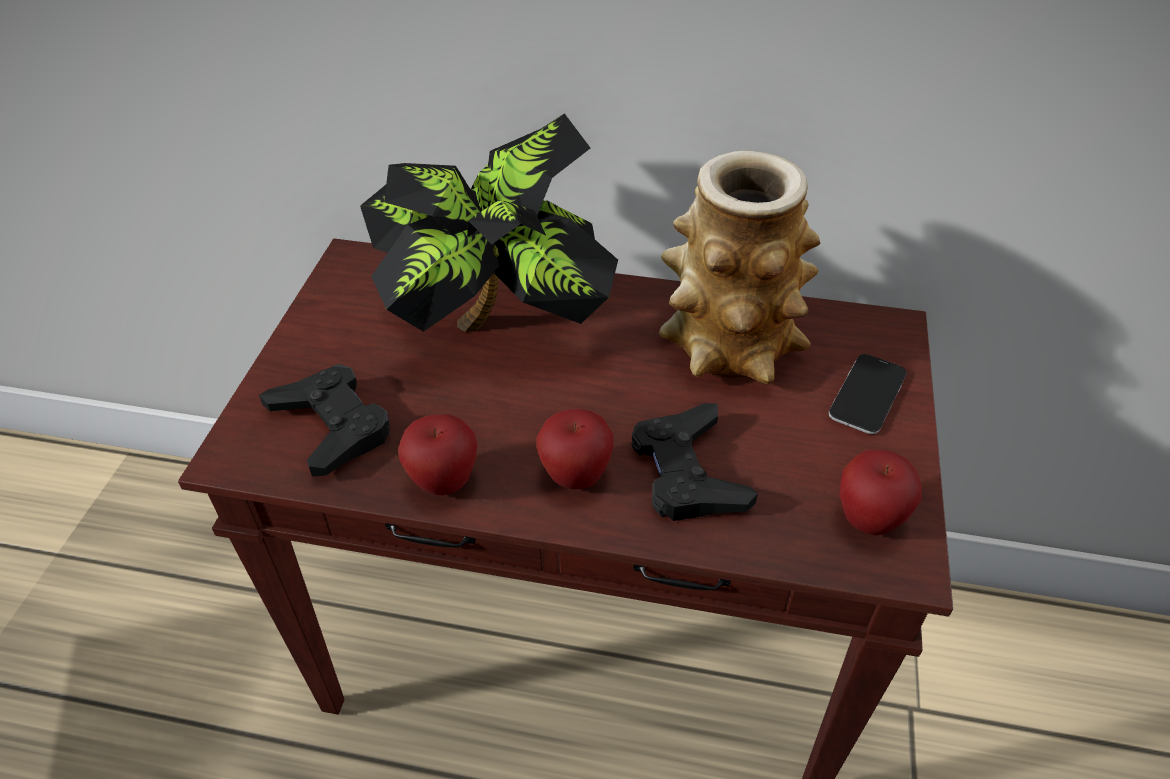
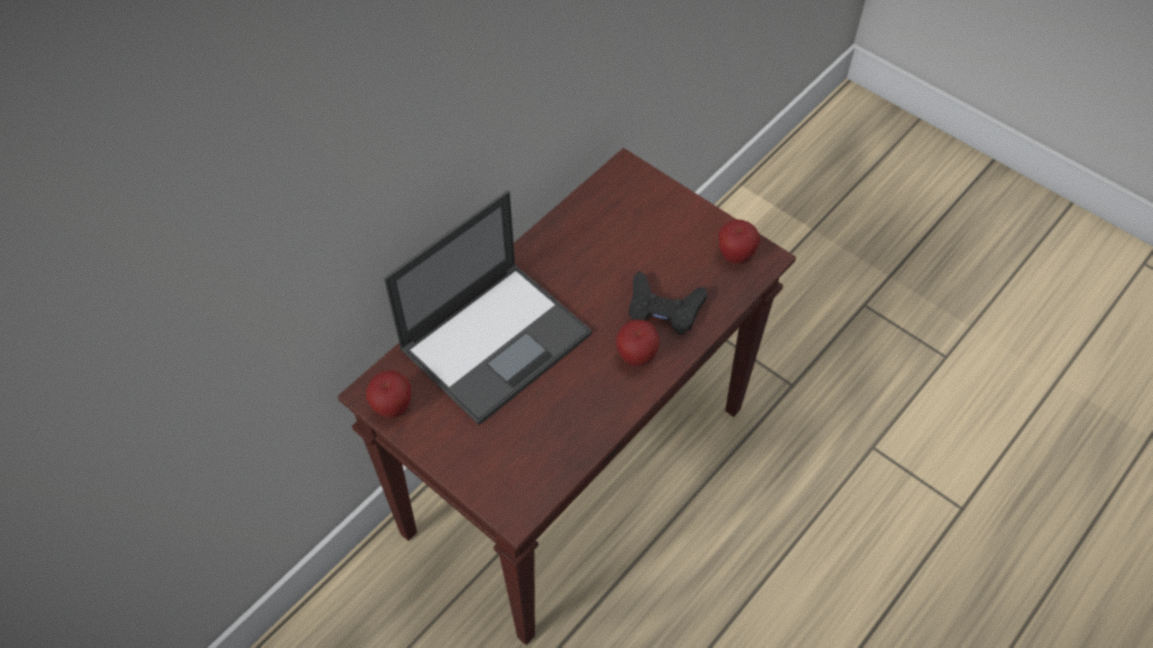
camera: 60 degrees left, 10 degrees up
black game controller [259,364,390,476] -> none
potted plant [360,113,618,332] -> laptop [384,191,592,425]
apple [398,414,477,495] -> apple moved to [366,370,411,418]
vase [659,151,820,384] -> none
phone [829,354,907,434] -> none

